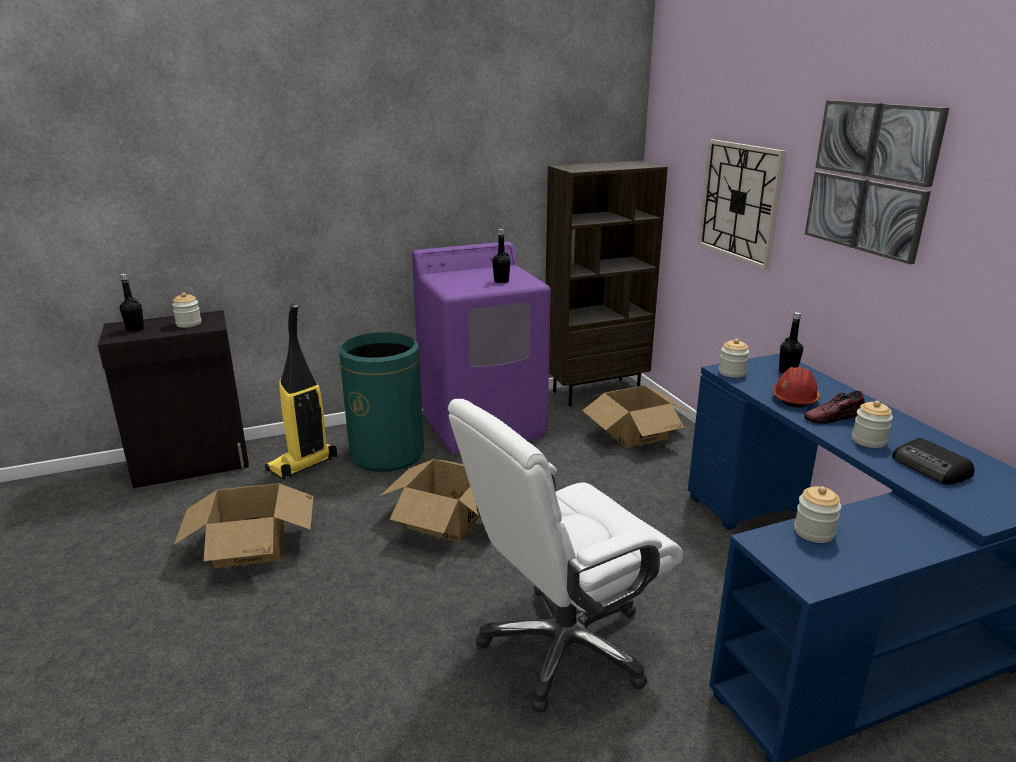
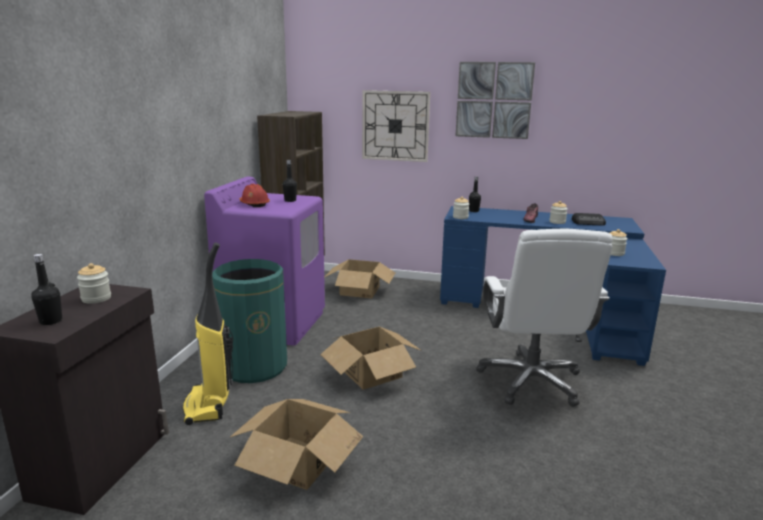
camera: 55 degrees left, 5 degrees down
red hard hat [773,366,820,408] -> red hard hat moved to [239,184,270,207]

